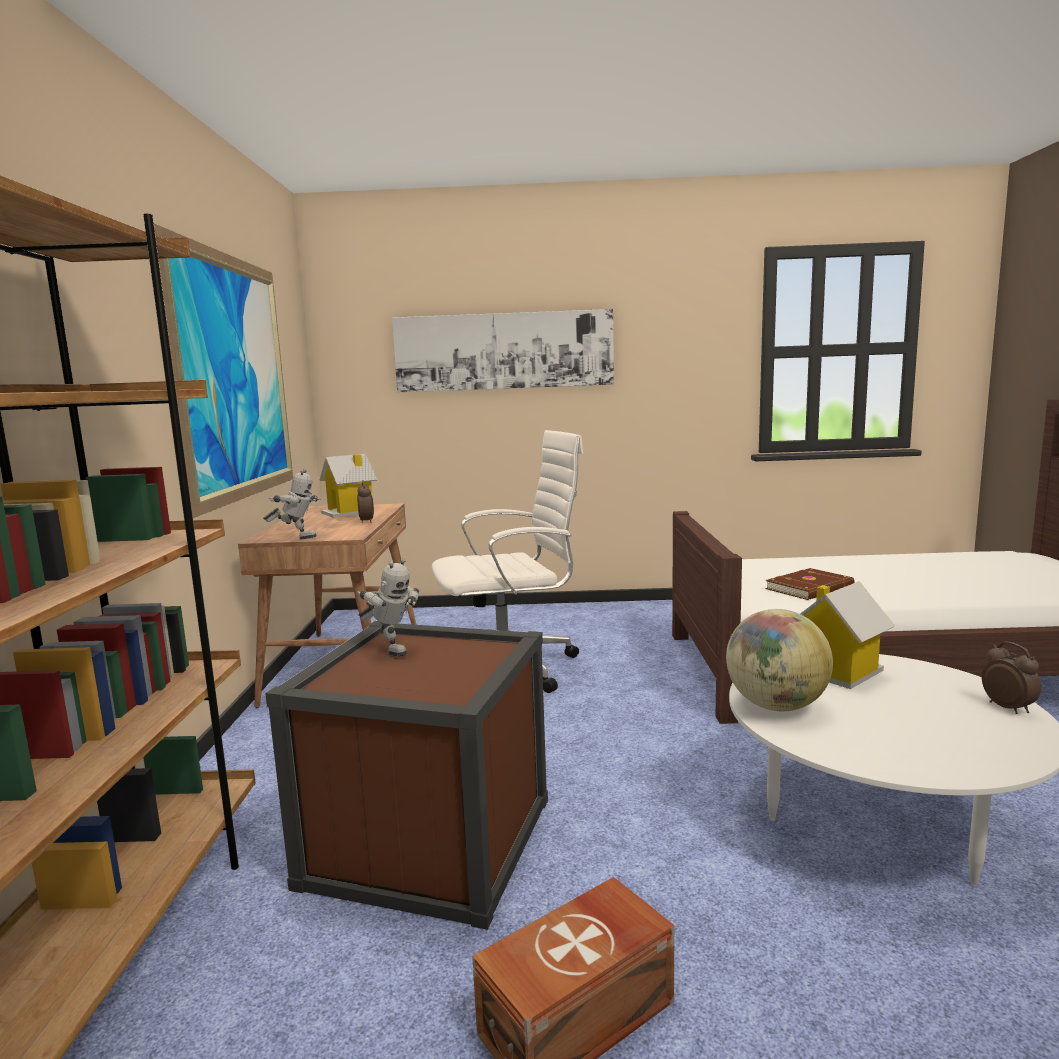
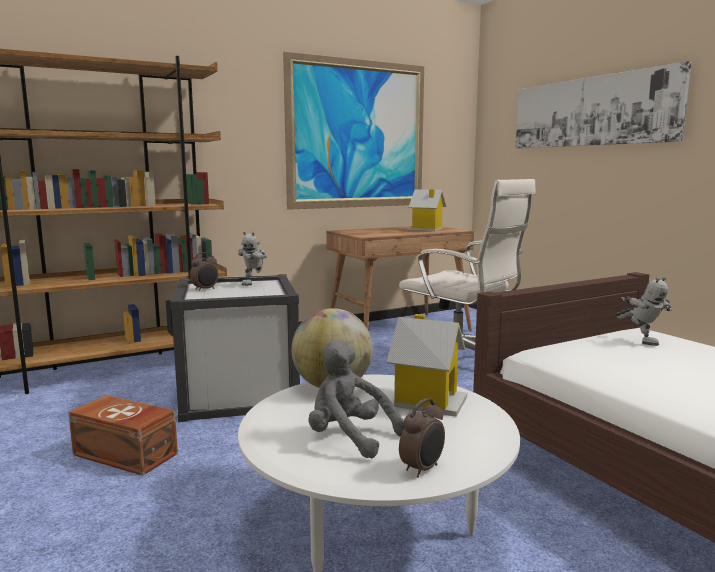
camera: 60 degrees right, 0 degrees up
toy robot [263,469,320,539] -> toy robot moved to [615,276,672,346]
brown storage box [265,621,548,930] -> white storage box [170,274,300,422]
alarm clock [357,480,374,523] -> alarm clock moved to [190,252,219,291]
brown book [765,568,855,600] -> none
none -> grey plush toy [308,340,404,458]

